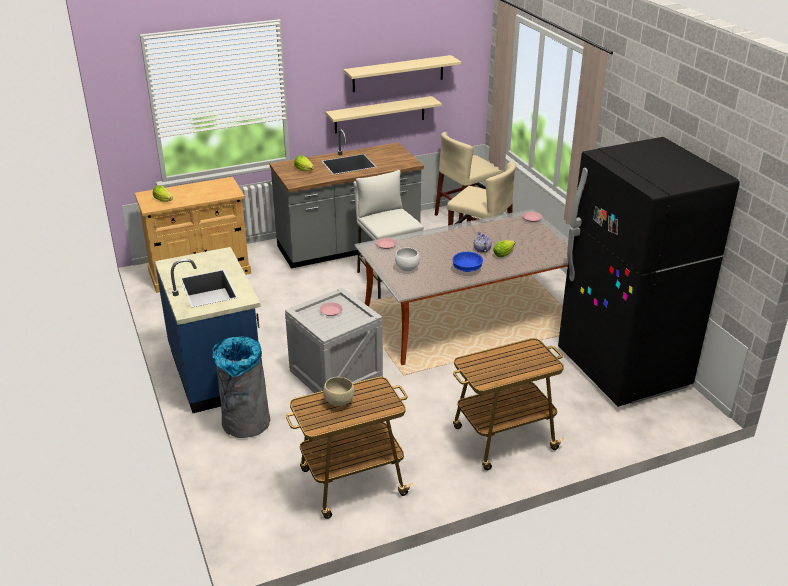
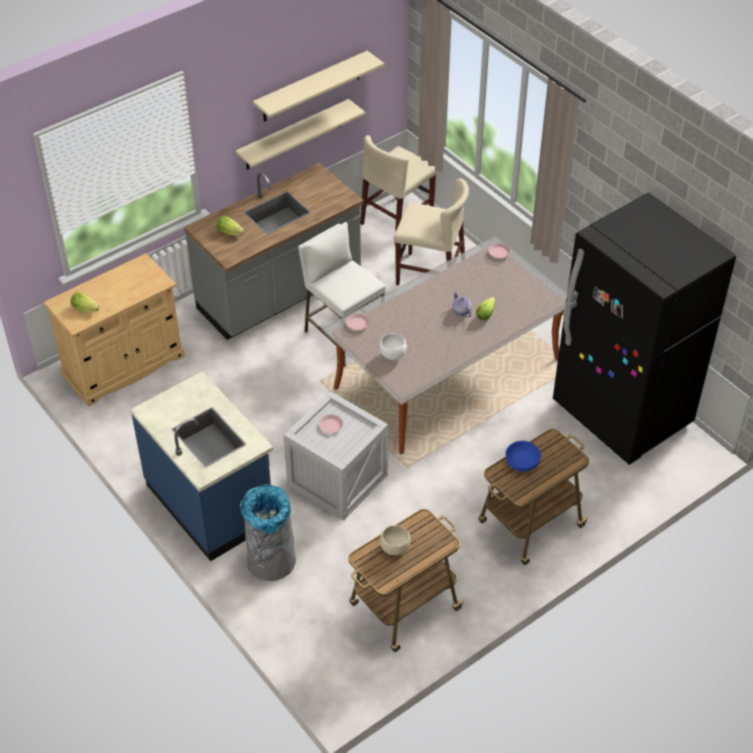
camera: 15 degrees left, 15 degrees up
blue bowl [452,252,483,272] -> blue bowl moved to [505,441,541,471]

